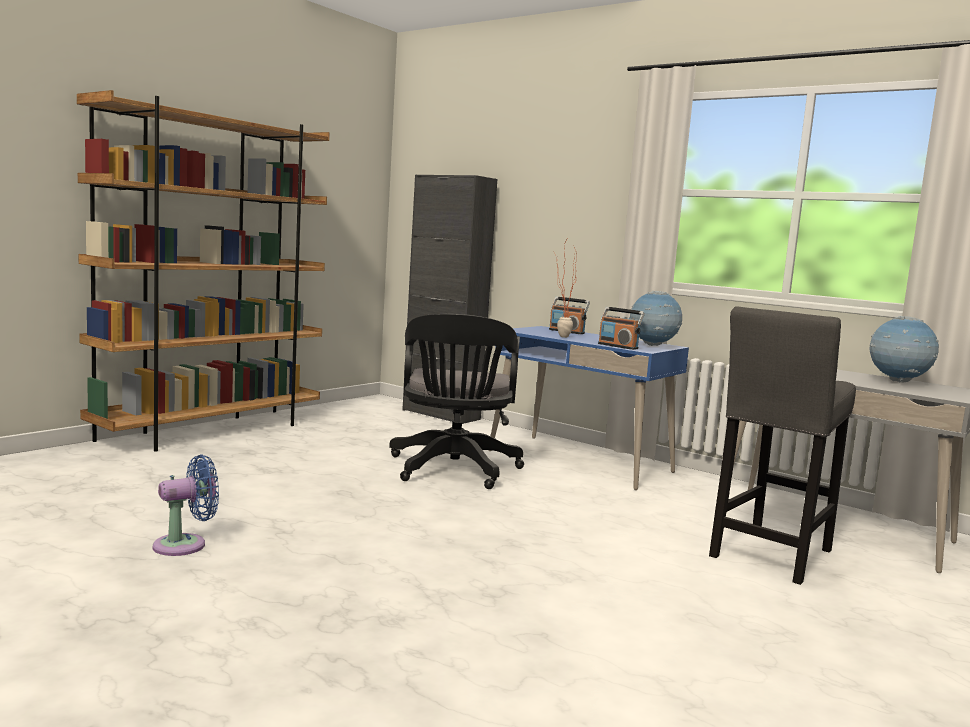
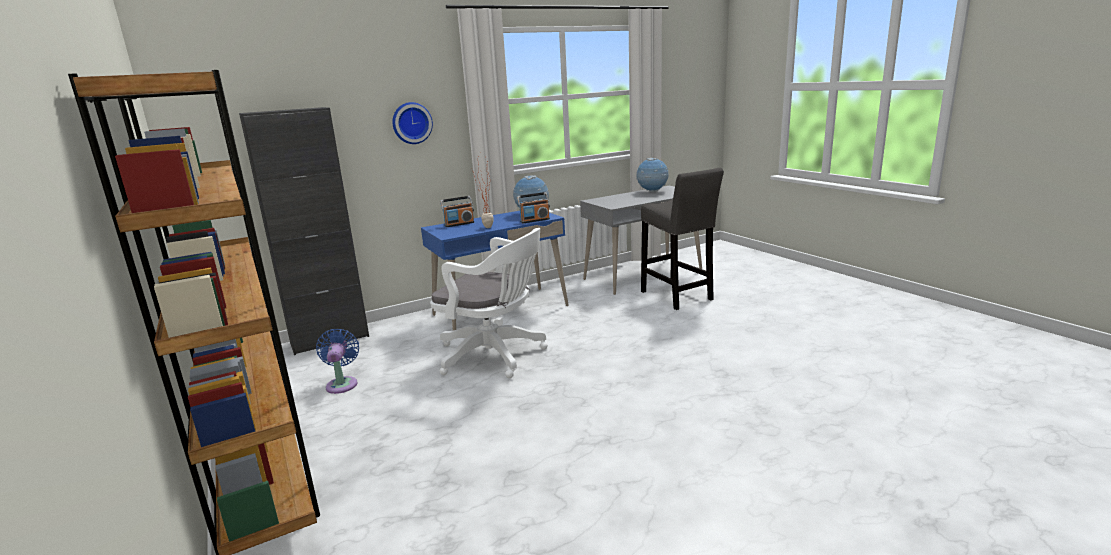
camera: 65 degrees left, 10 degrees up
blue fan [153,454,219,556] -> blue fan moved to [316,329,359,394]
black office chair [389,314,524,489] -> white office chair [430,228,548,378]
none -> wall clock [392,102,433,144]

